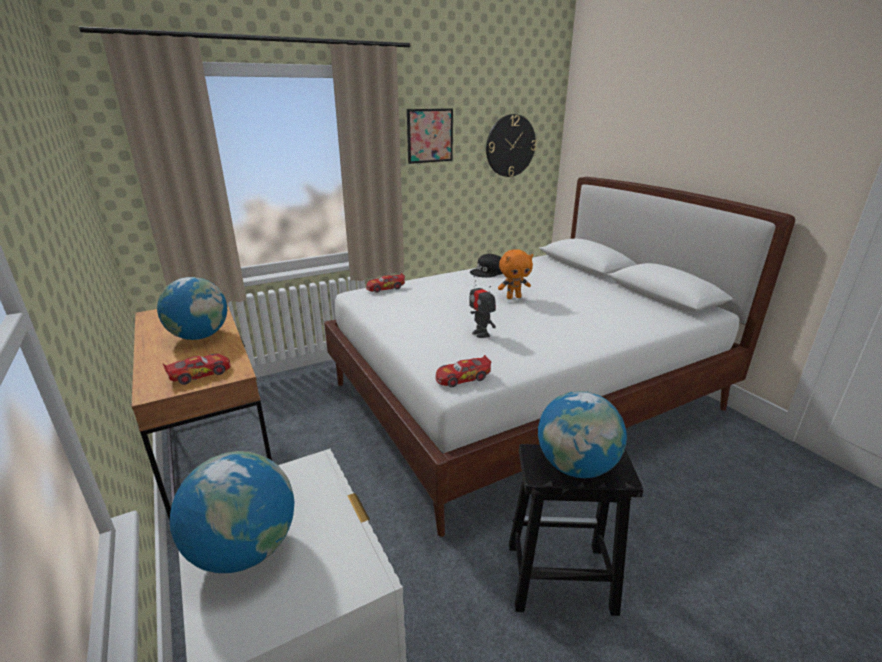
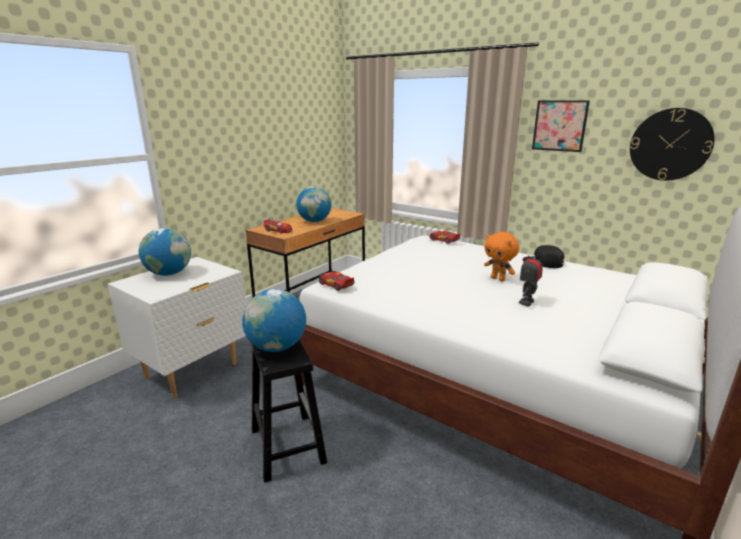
camera: 65 degrees right, 5 degrees down
toy robot [469,276,496,338] -> toy robot moved to [519,247,542,306]

